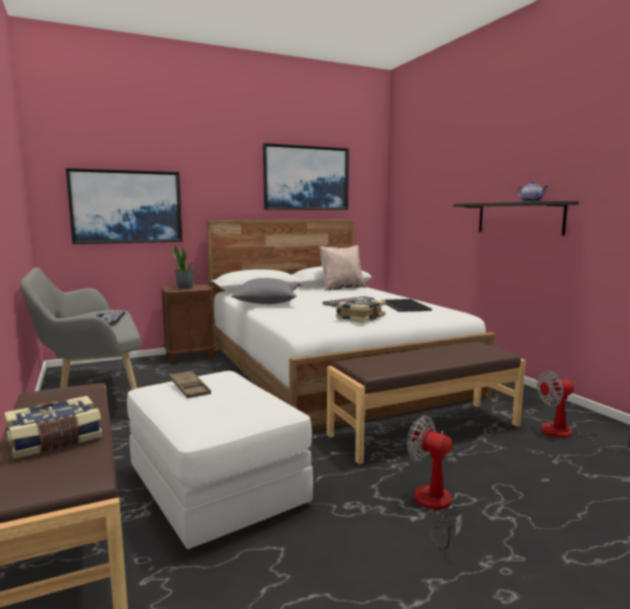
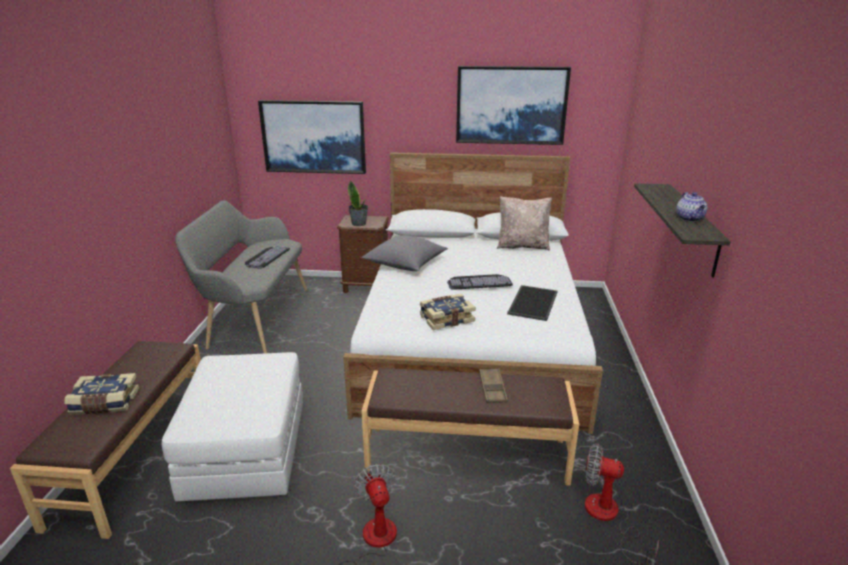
camera: 30 degrees right, 15 degrees up
brown tray [169,371,211,398] -> brown tray moved to [479,368,508,403]

